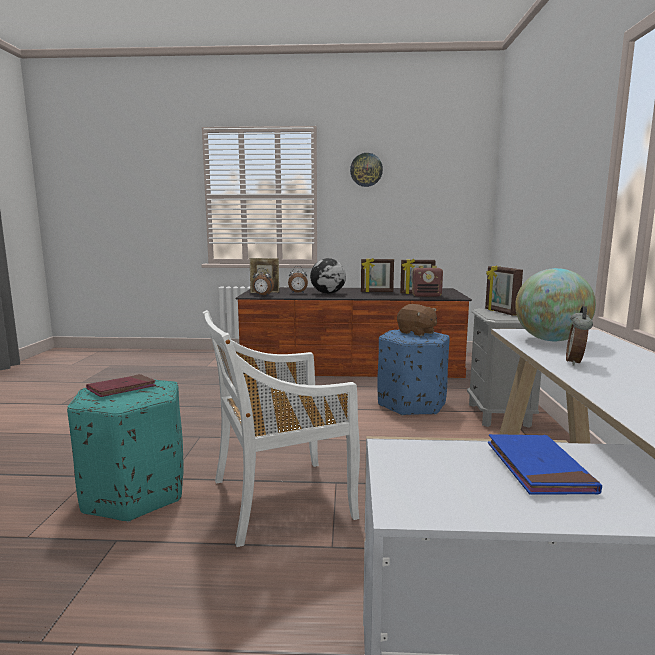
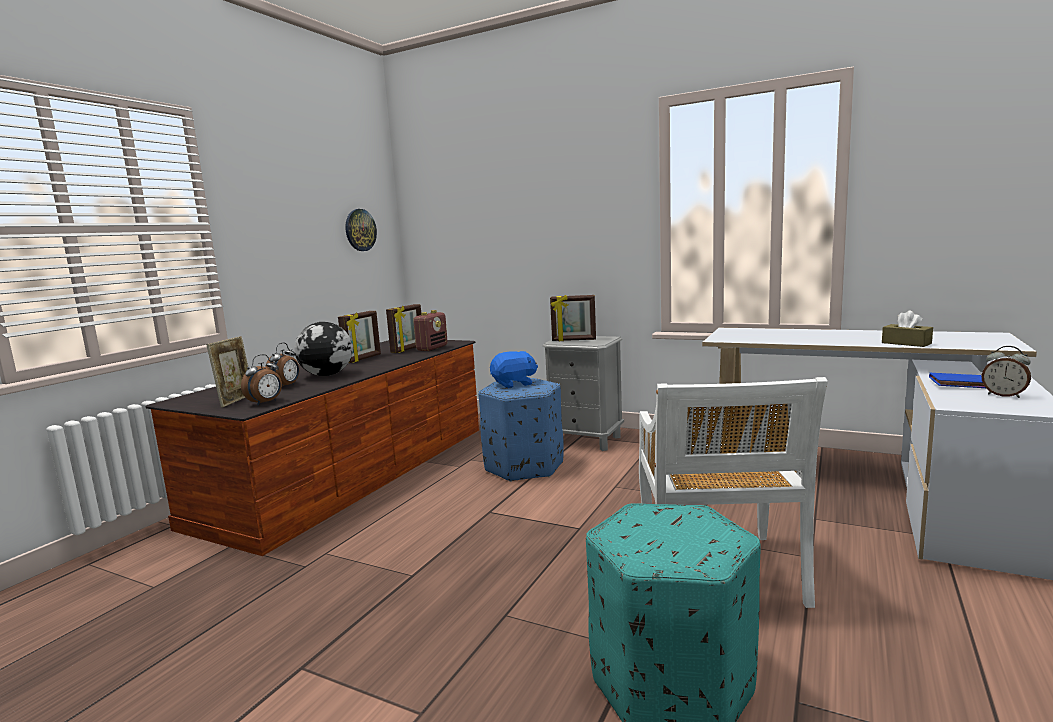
camera: 65 degrees left, 0 degrees up
red book [86,374,156,397] -> none
wall clock [350,153,383,187] -> wall clock moved to [345,209,377,251]
brown plush toy [397,304,437,336] -> blue plush toy [490,351,538,388]
globe [515,268,596,341] -> none
alarm clock [566,306,593,366] -> alarm clock moved to [981,346,1031,398]
none -> brown tissue box [882,310,933,347]

